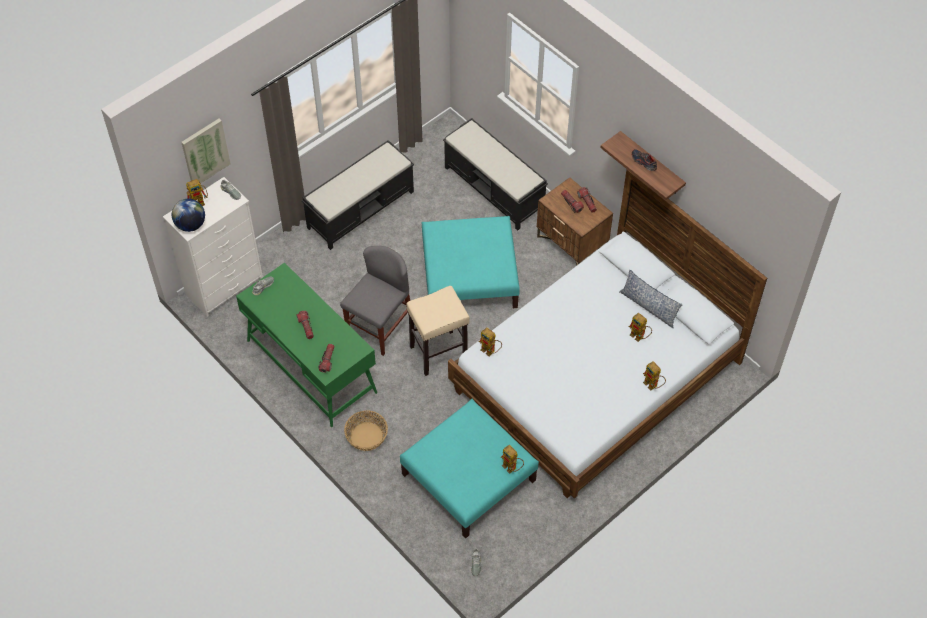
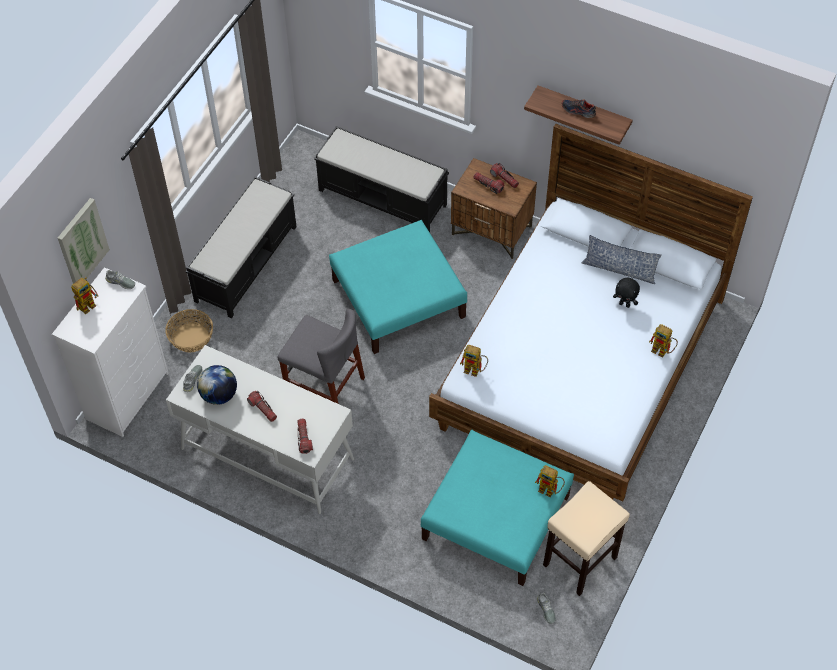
camera: 20 degrees left, 0 degrees up
globe [172,199,205,232] -> globe moved to [197,365,237,405]
green desk [236,263,377,427] -> white desk [166,345,354,514]
grey chair [340,246,410,356] -> grey chair turned 105 degrees clockwise [278,309,365,404]
basket [344,411,388,451] -> basket moved to [165,309,213,352]
beige stool [407,286,470,376] -> beige stool moved to [543,481,630,596]
toy robot [629,313,652,342] -> black plush toy [613,278,640,308]

